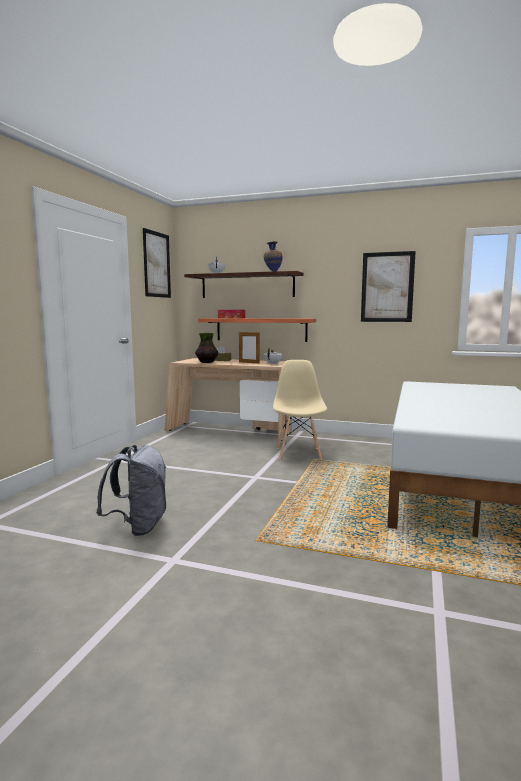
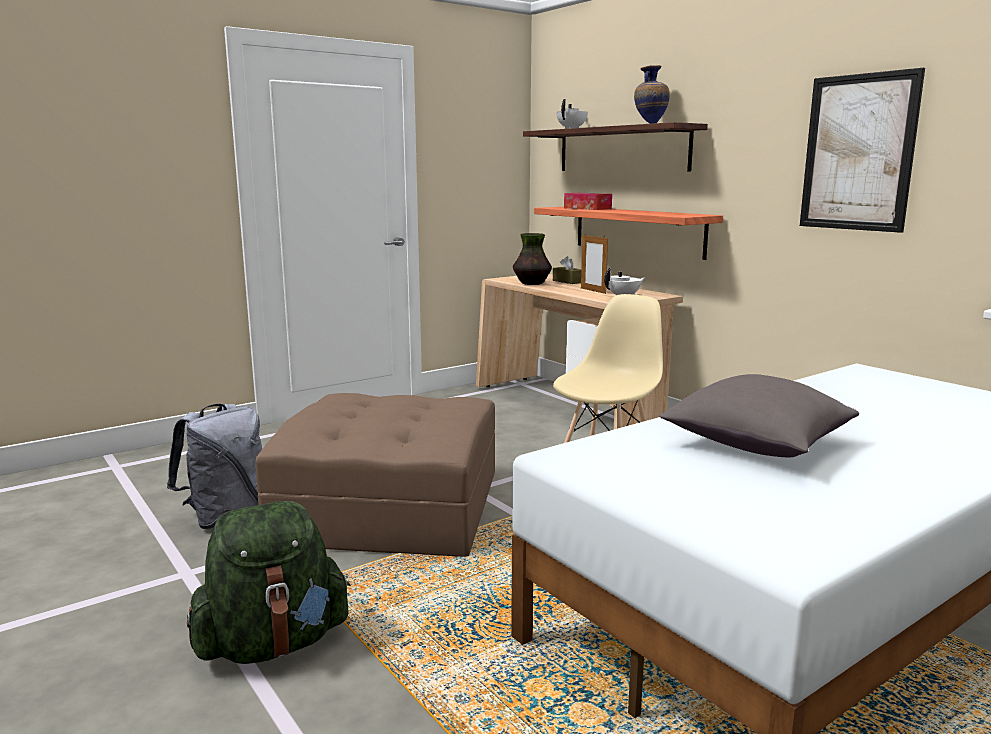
camera: 35 degrees right, 5 degrees up
picture [143,228,171,298] -> none
none -> green backpack [187,501,351,664]
none -> brown ottoman [255,393,495,557]
none -> grey pillow [659,374,859,457]

